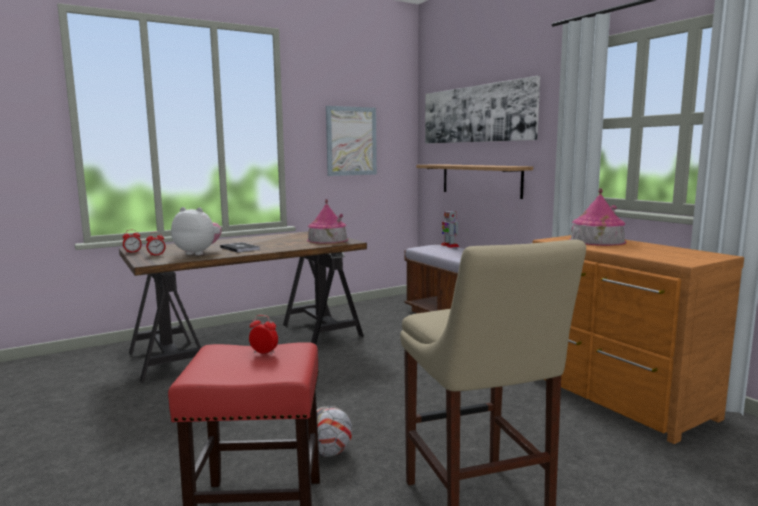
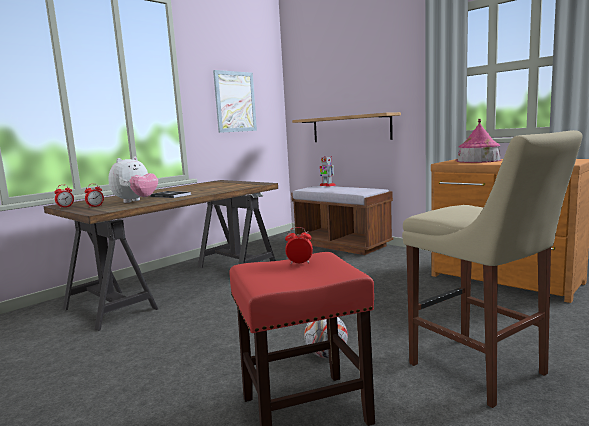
camera: 15 degrees left, 0 degrees up
plush toy [171,207,222,255] -> plush toy turned 120 degrees clockwise [108,157,158,203]
toy house [307,199,348,244] -> none
picture [425,76,540,143] -> none

